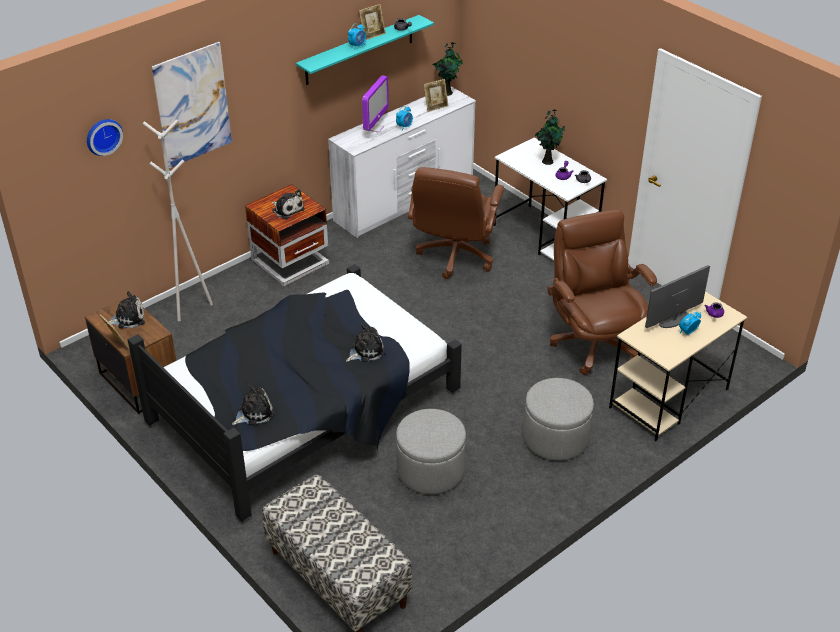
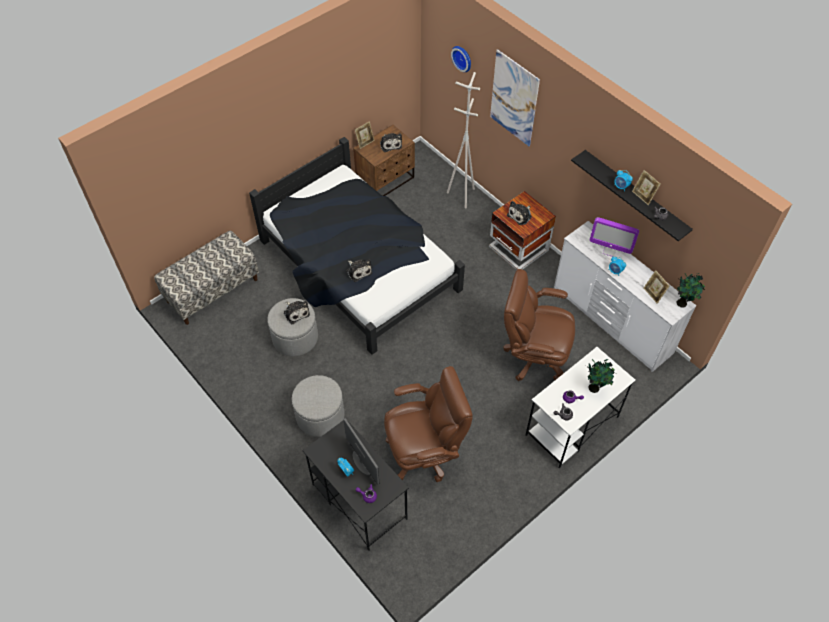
camera: 90 degrees right, 15 degrees up
plush toy [232,384,275,426] -> plush toy moved to [284,301,310,324]
turquoise shelf [296,15,434,85] -> black shelf [571,150,693,241]
beige desk [609,292,747,441] -> black desk [302,419,409,551]

